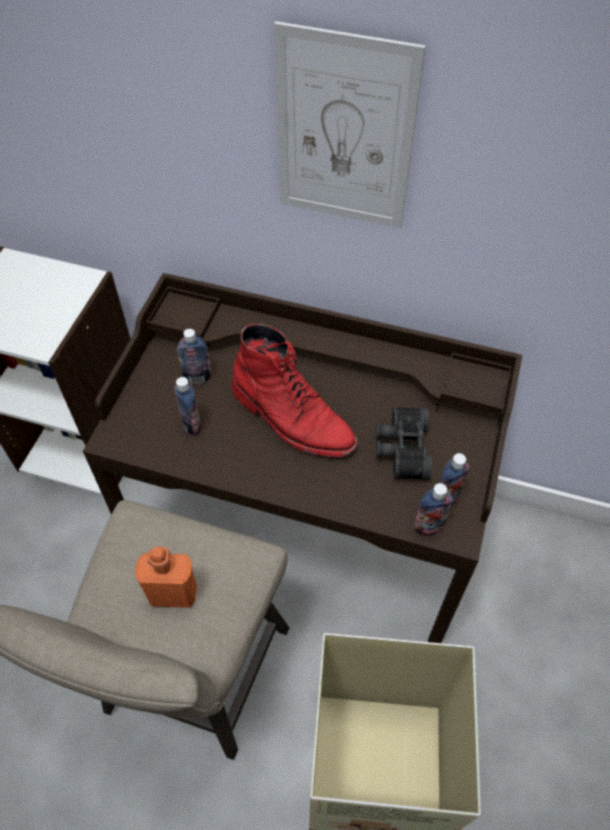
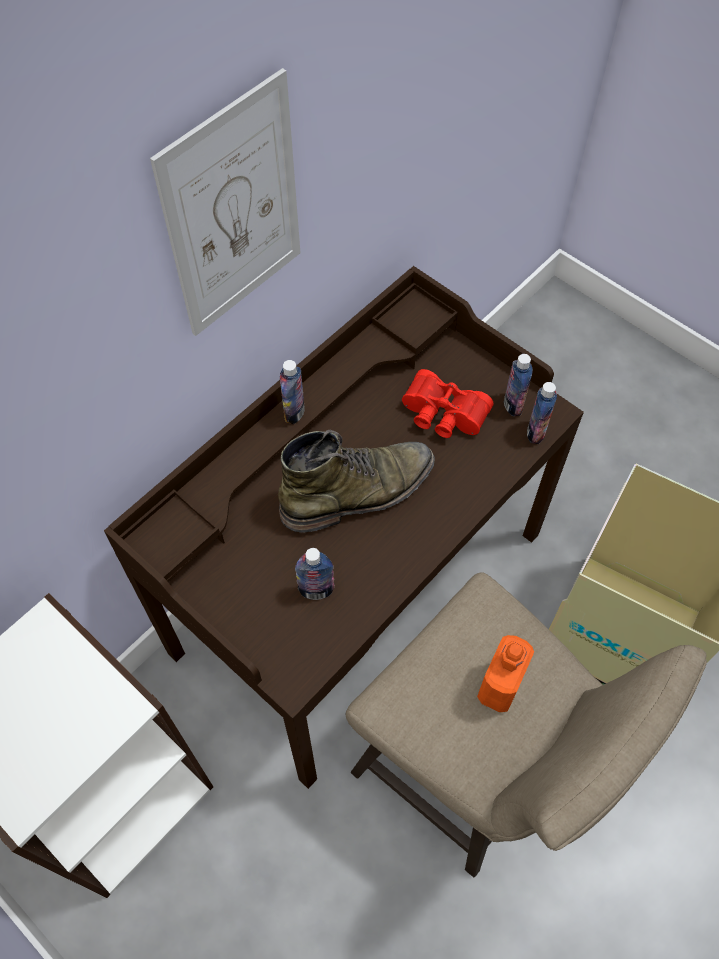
camera: 65 degrees left, 5 degrees up
bottle [177,329,212,384] -> bottle moved to [280,360,305,424]
red boot [232,324,357,457] -> green boot [278,430,435,533]
black binoculars [375,407,432,480] -> red binoculars [402,369,494,438]

